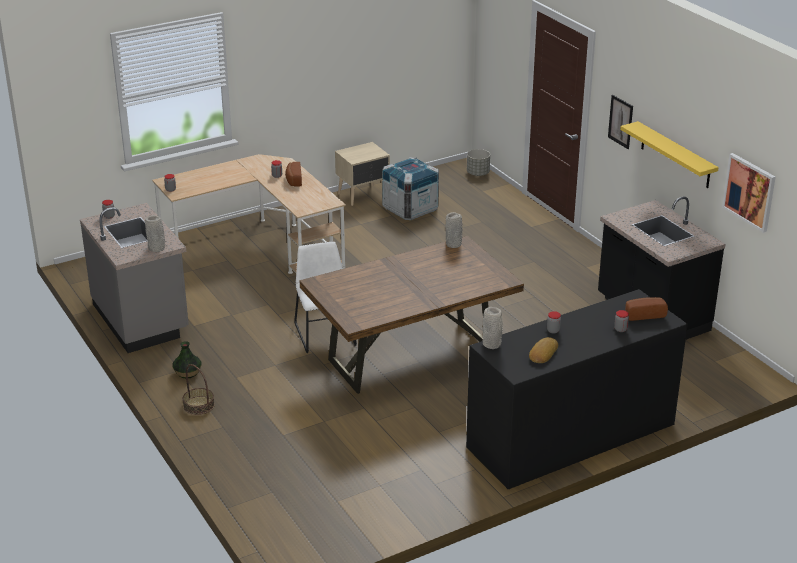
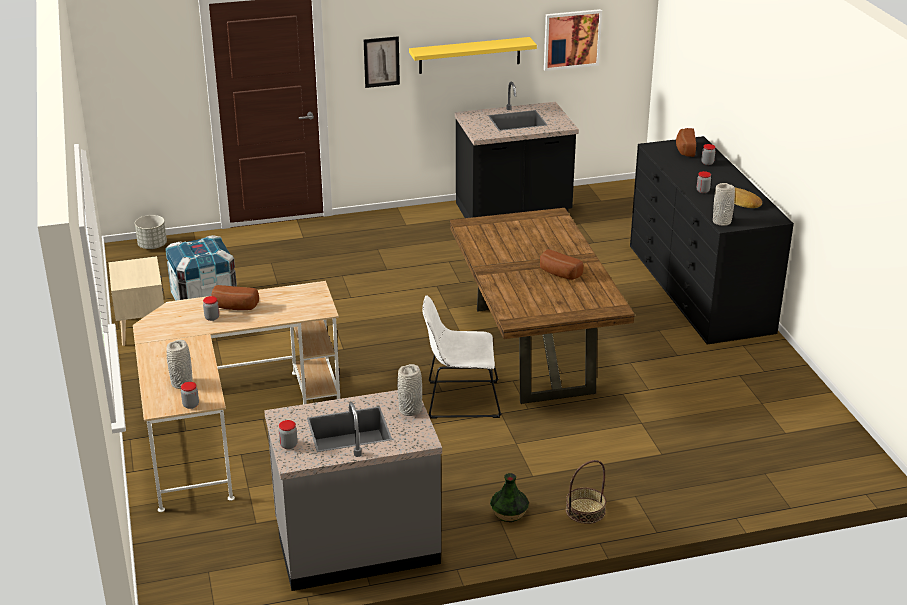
camera: 75 degrees left, 0 degrees up
grey vase [445,212,463,248] -> grey vase moved to [166,340,193,389]
none -> bread [540,249,584,280]

